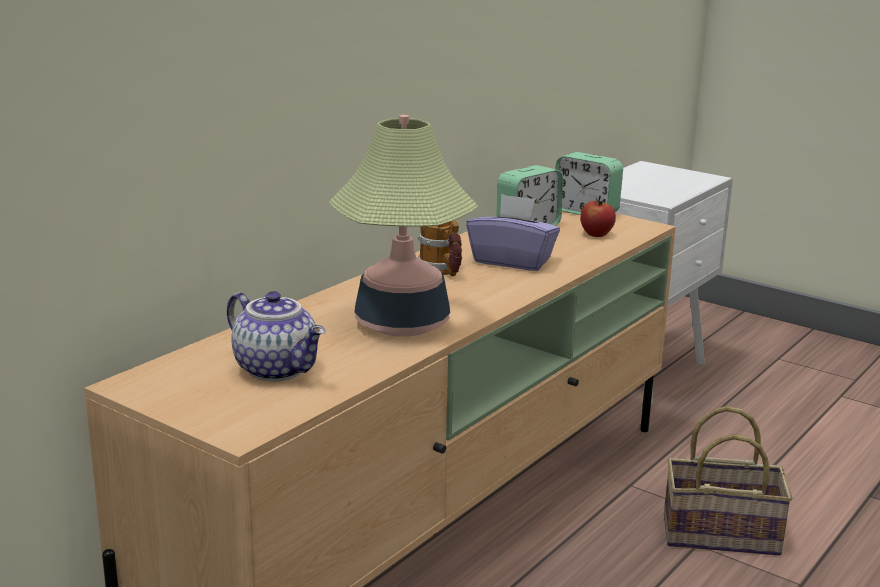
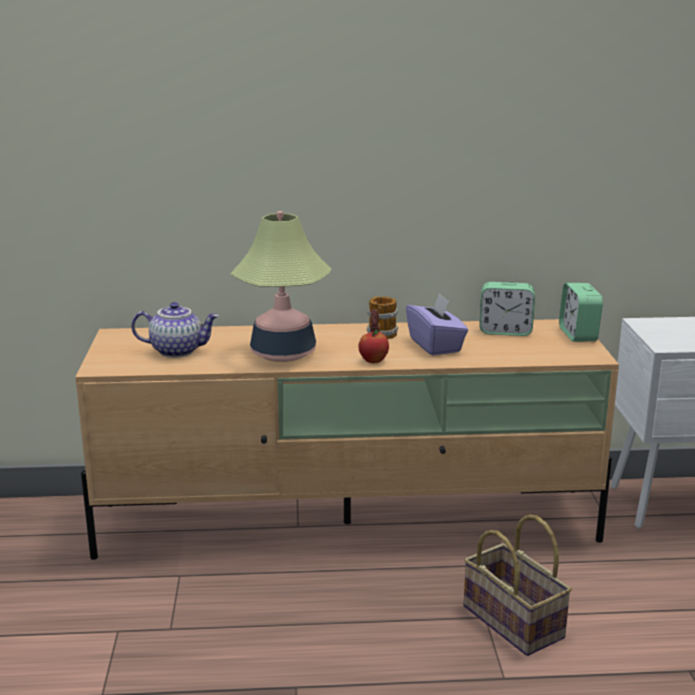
camera: 50 degrees right, 0 degrees up
teapot [227,291,325,381] -> teapot turned 90 degrees counterclockwise [131,302,219,358]
apple [580,196,616,237] -> apple moved to [359,328,389,363]

